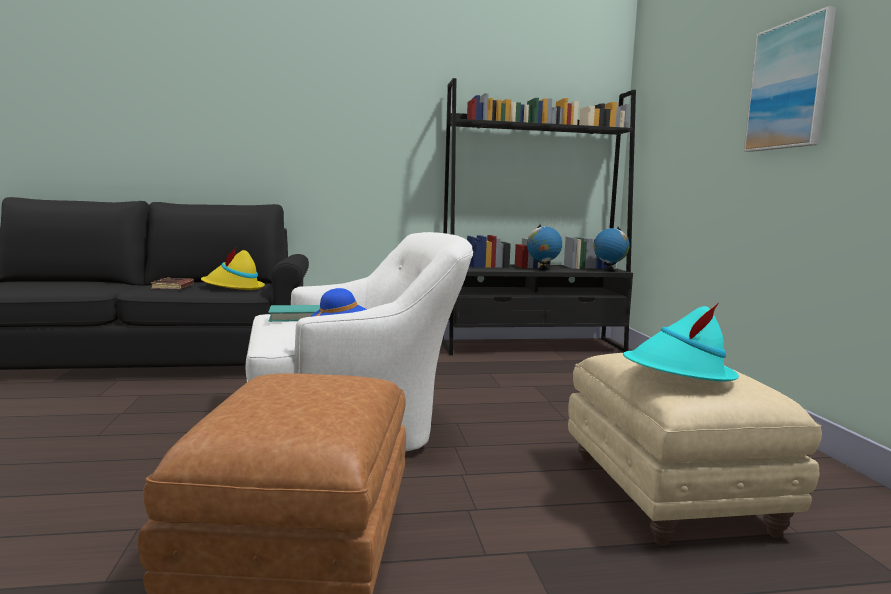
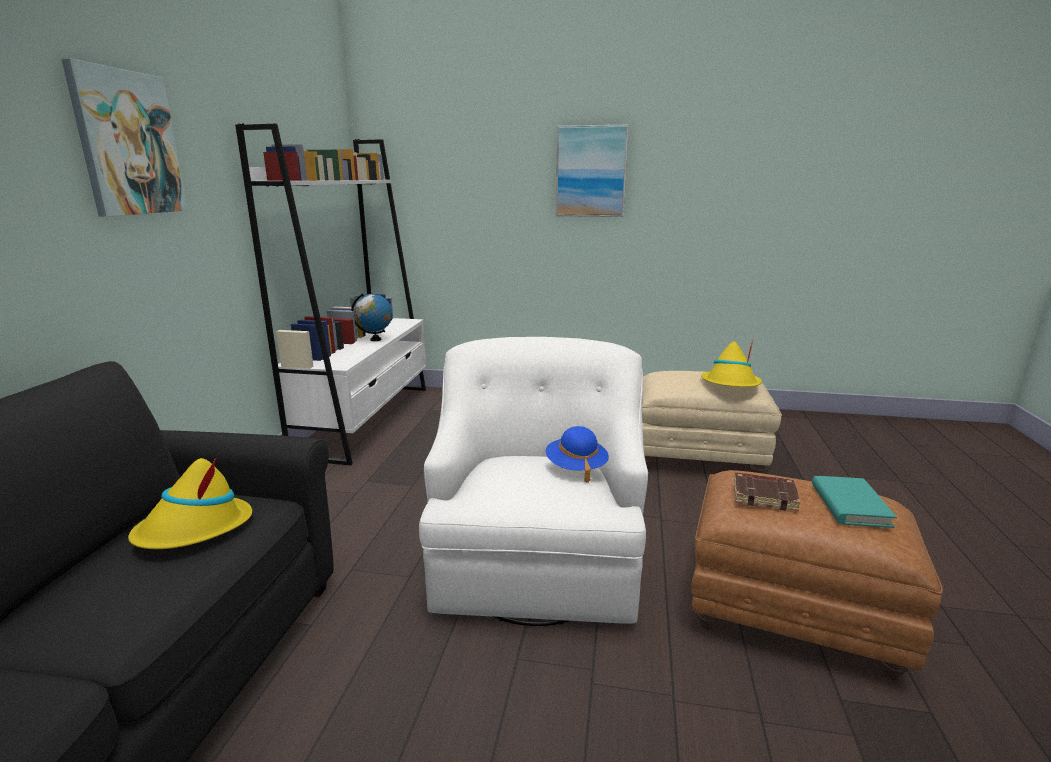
camera: 70 degrees left, 10 degrees up
brown book [151,277,194,289] -> brown book moved to [734,472,801,511]
turquoise book [268,305,320,322] -> turquoise book moved to [812,476,897,528]
black bookcase [442,78,636,355] -> white bookcase [235,123,426,465]
globe [594,227,630,272] -> none
turquoise hat [623,303,739,382] -> yellow hat [701,340,762,387]
none -> picture [62,58,188,217]

